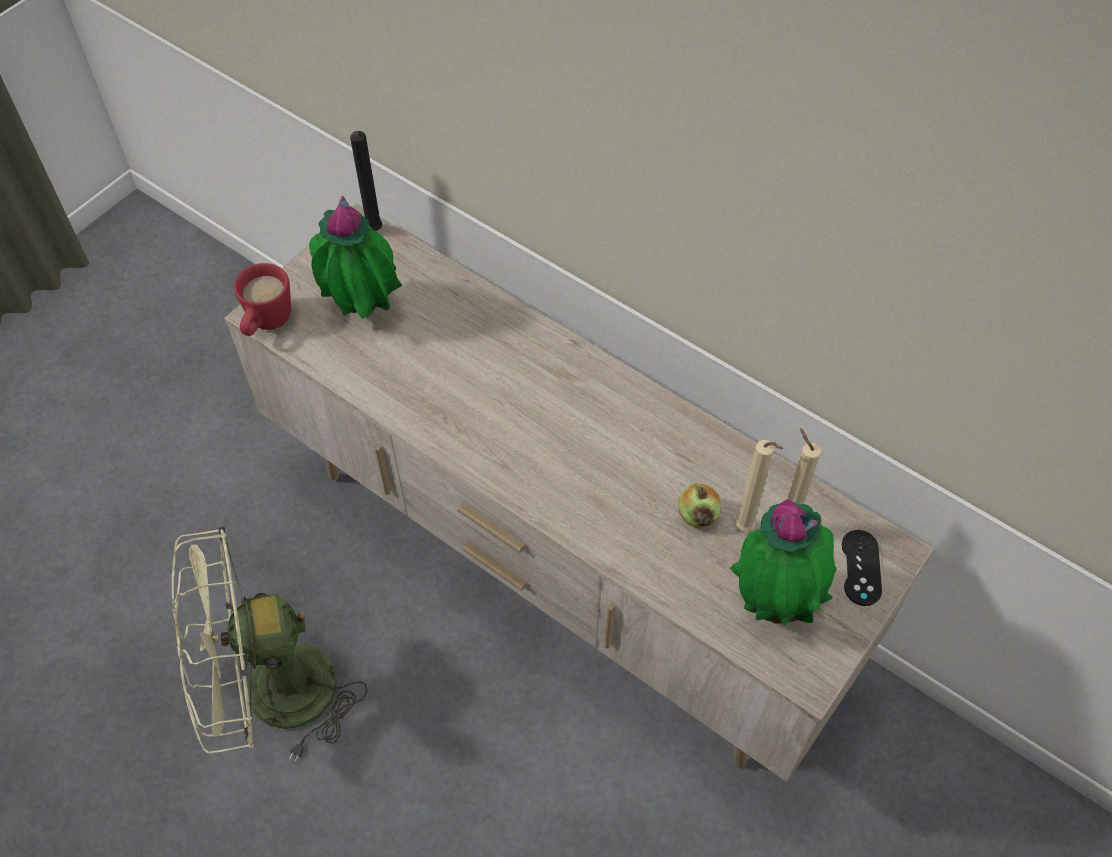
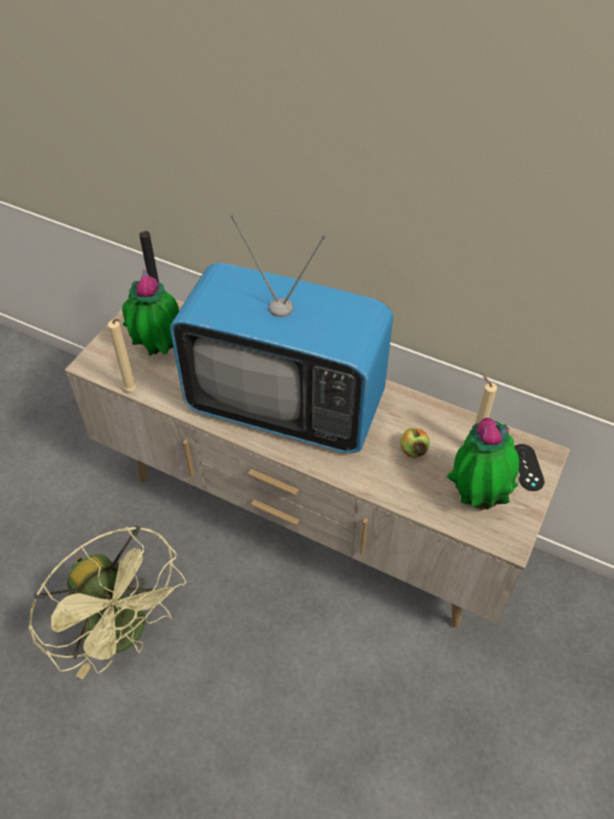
camera: 10 degrees left, 5 degrees down
green fan [172,525,367,762] -> green fan turned 105 degrees counterclockwise [28,525,186,680]
red mug [234,263,291,336] -> none
beige candle [735,440,783,532] -> beige candle moved to [108,319,136,391]
none -> television [170,215,393,453]

